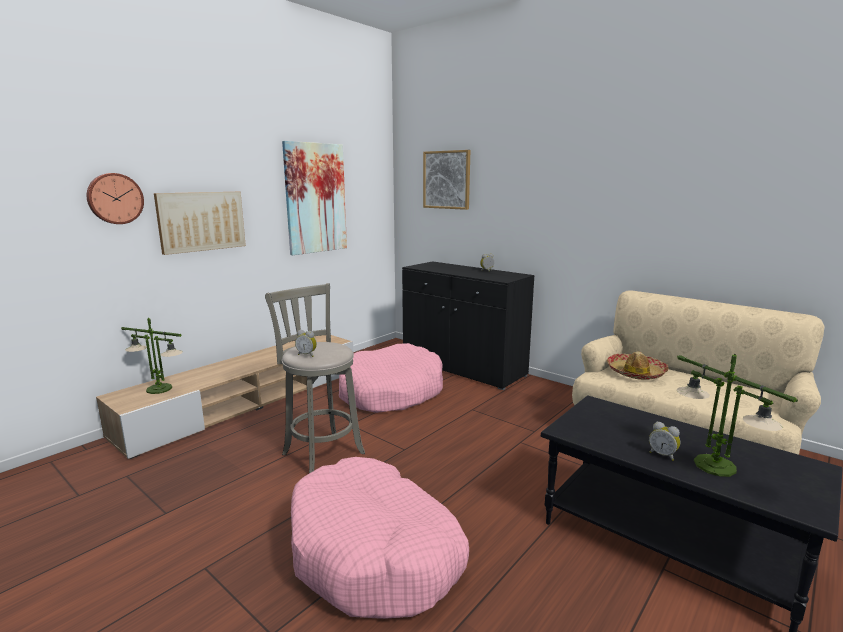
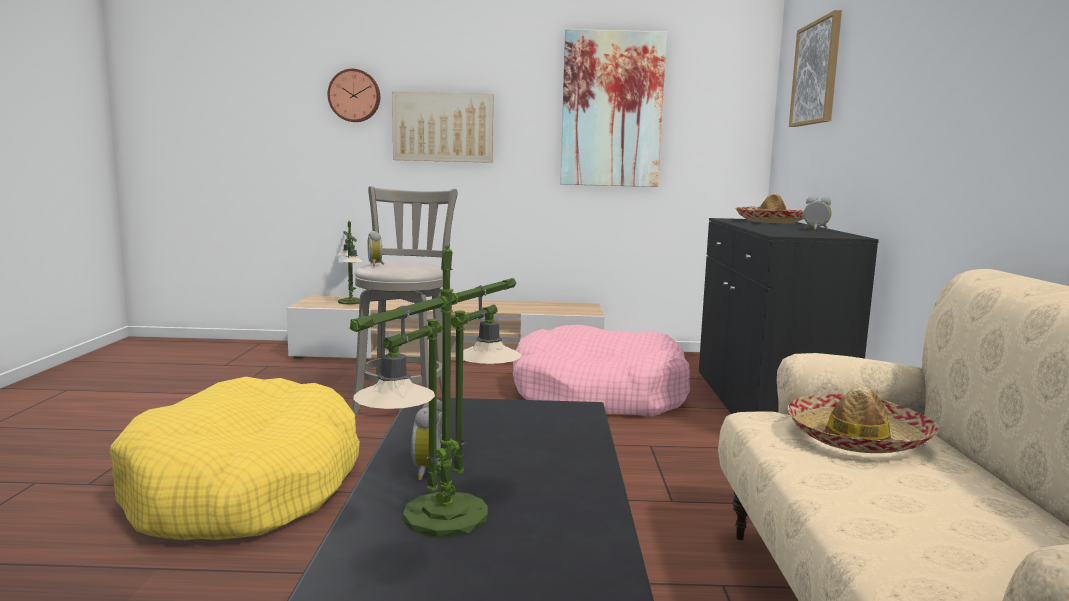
camera: 50 degrees right, 5 degrees down
pink dog bed [291,457,469,619] -> yellow dog bed [110,377,360,540]
none -> hat [735,193,804,223]

